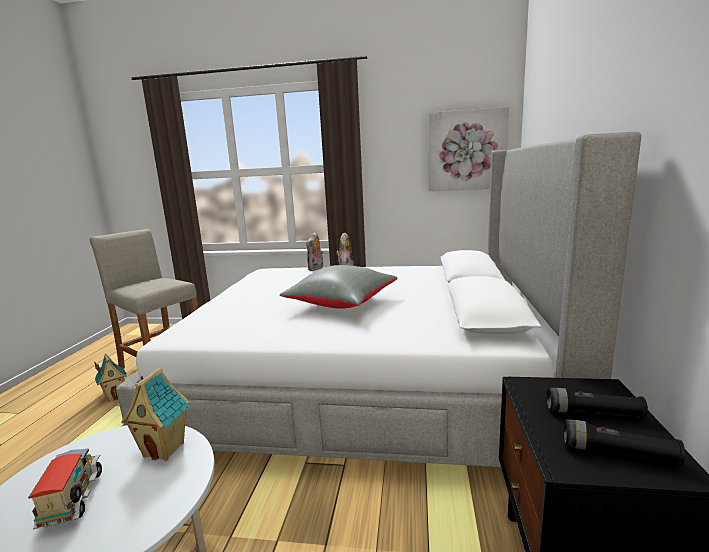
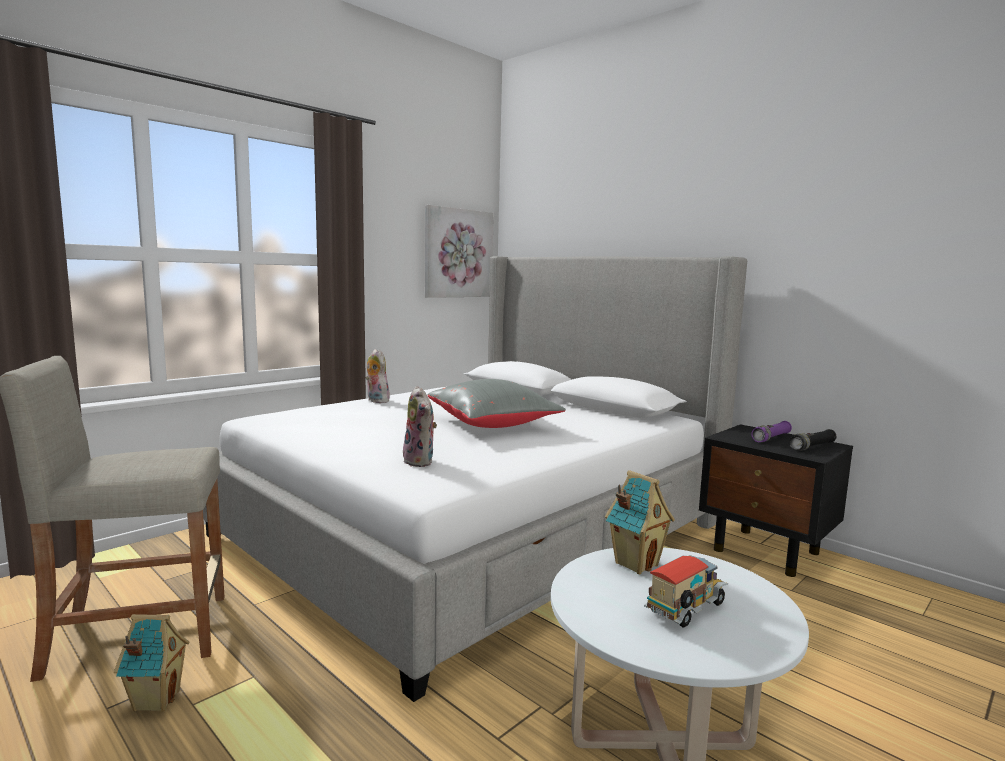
camera: 55 degrees left, 5 degrees down
toy truck [28,449,102,529] -> toy truck turned 120 degrees clockwise [644,555,728,628]
plush toy [306,232,323,271] -> plush toy moved to [403,386,437,467]
black flashlight [547,388,648,418] -> purple flashlight [751,421,792,442]

